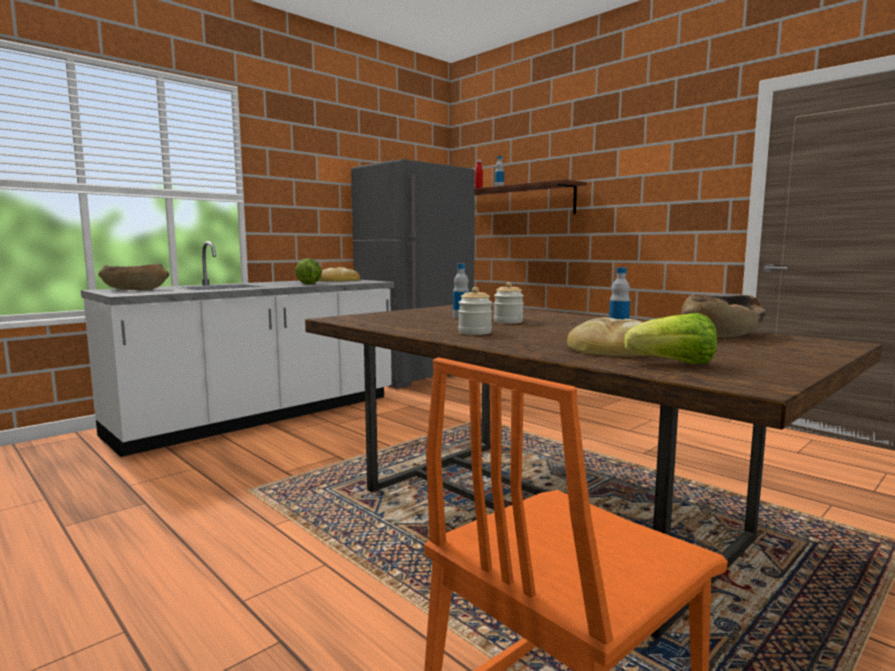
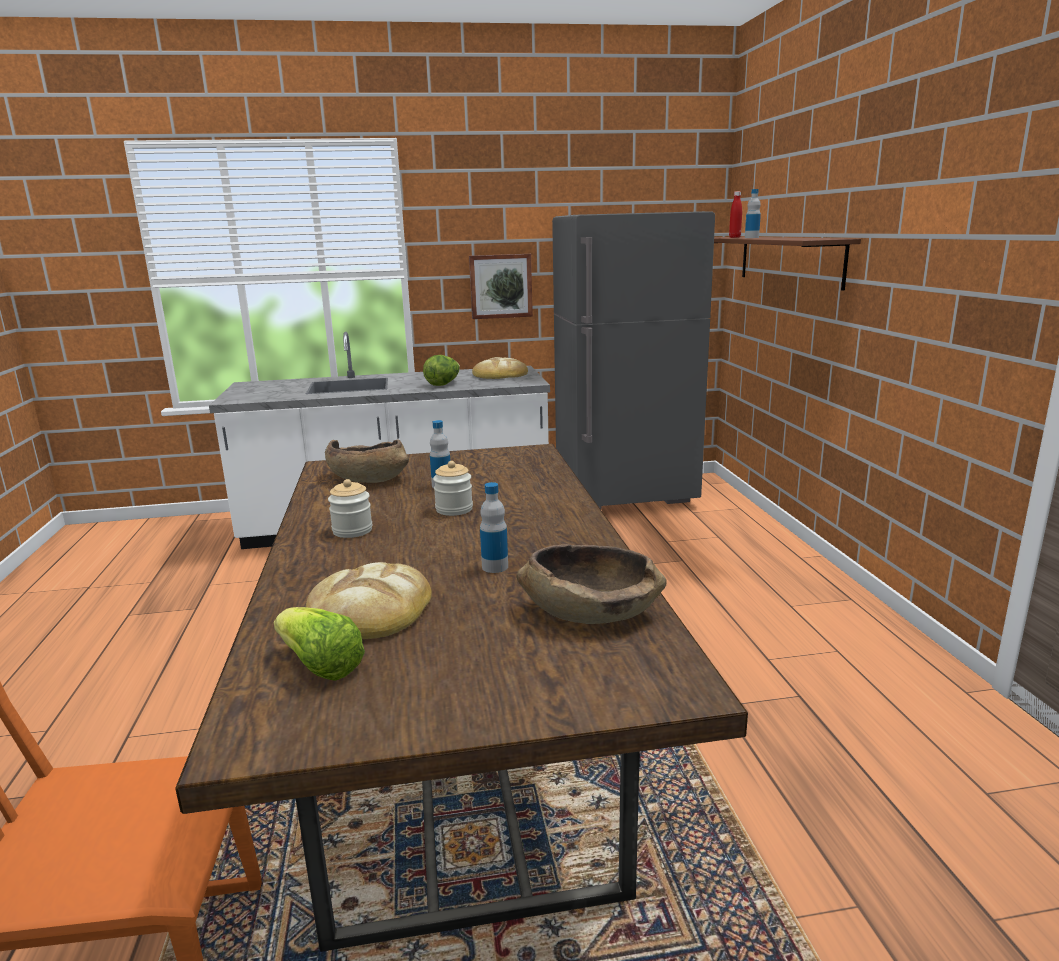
camera: 35 degrees right, 10 degrees up
brown bowl [98,264,169,290] -> brown bowl moved to [325,439,409,483]
none -> picture [469,254,533,319]

